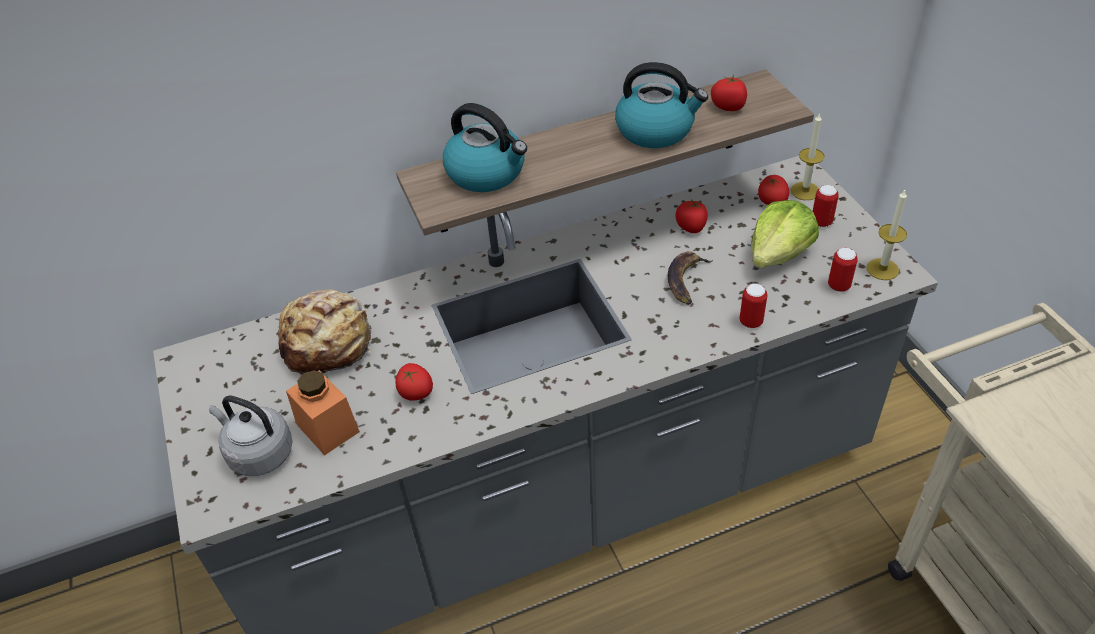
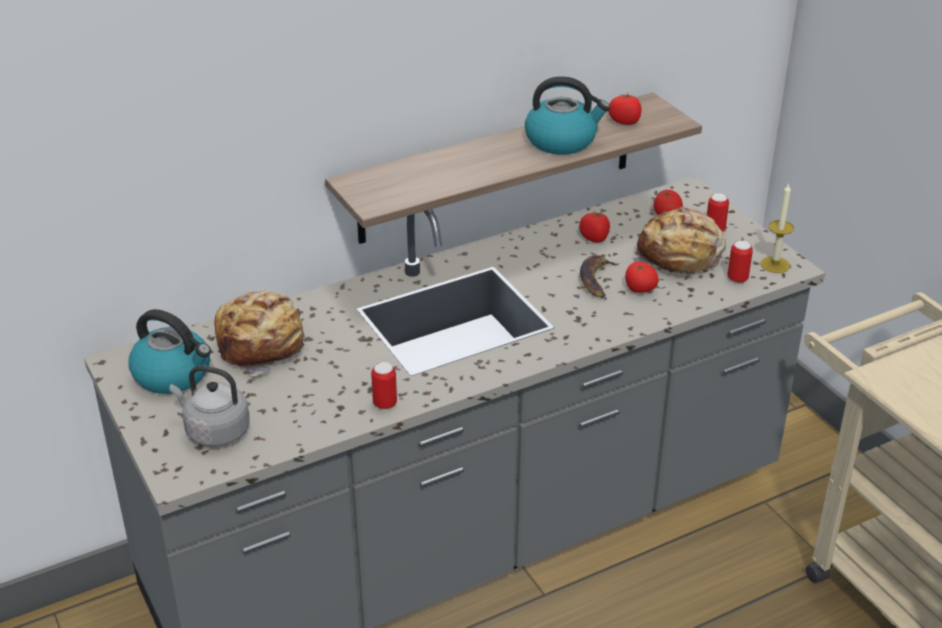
camera: 10 degrees left, 10 degrees down
orange jar [286,370,360,455] -> none
tomato [395,363,433,401] -> tomato moved to [625,262,658,293]
kettle [443,103,527,192] -> kettle moved to [129,309,211,394]
can [740,284,767,328] -> can moved to [371,362,397,409]
lettuce [751,200,819,268] -> bread [632,207,726,277]
candle [791,112,825,200] -> none

